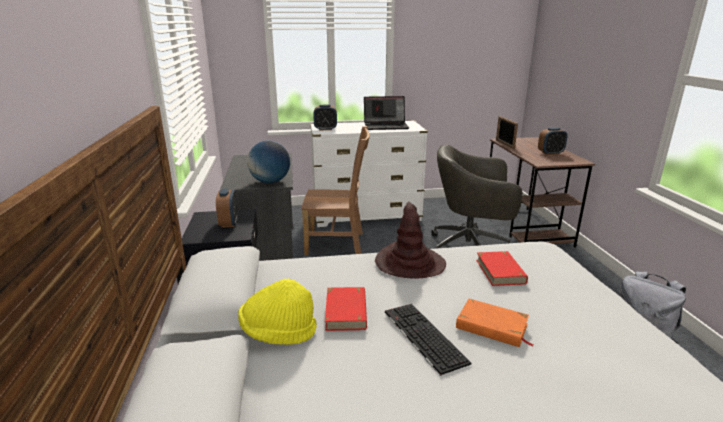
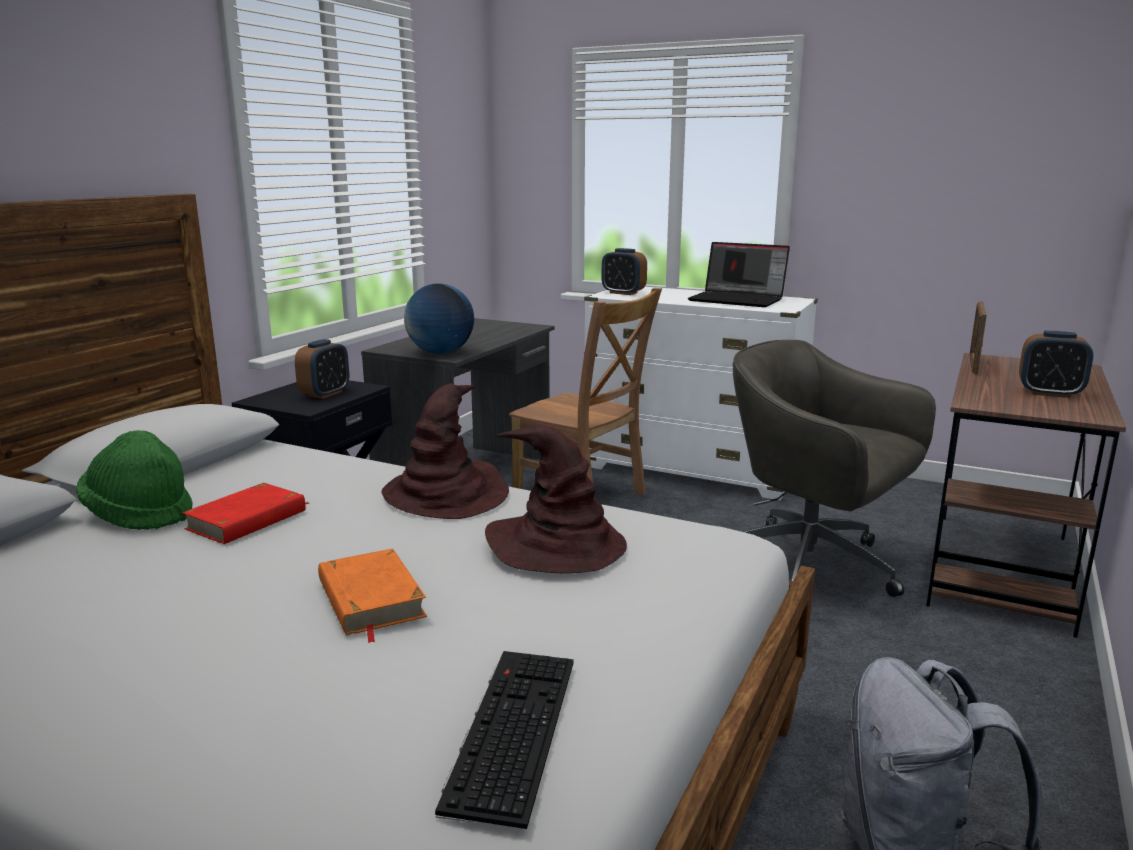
camera: 35 degrees right, 5 degrees down
yellow hat [238,279,317,345] -> green hat [76,430,192,530]
keyboard [385,304,471,376] -> keyboard moved to [435,651,574,829]
red book [476,251,528,286] -> brown hat [485,424,627,573]

